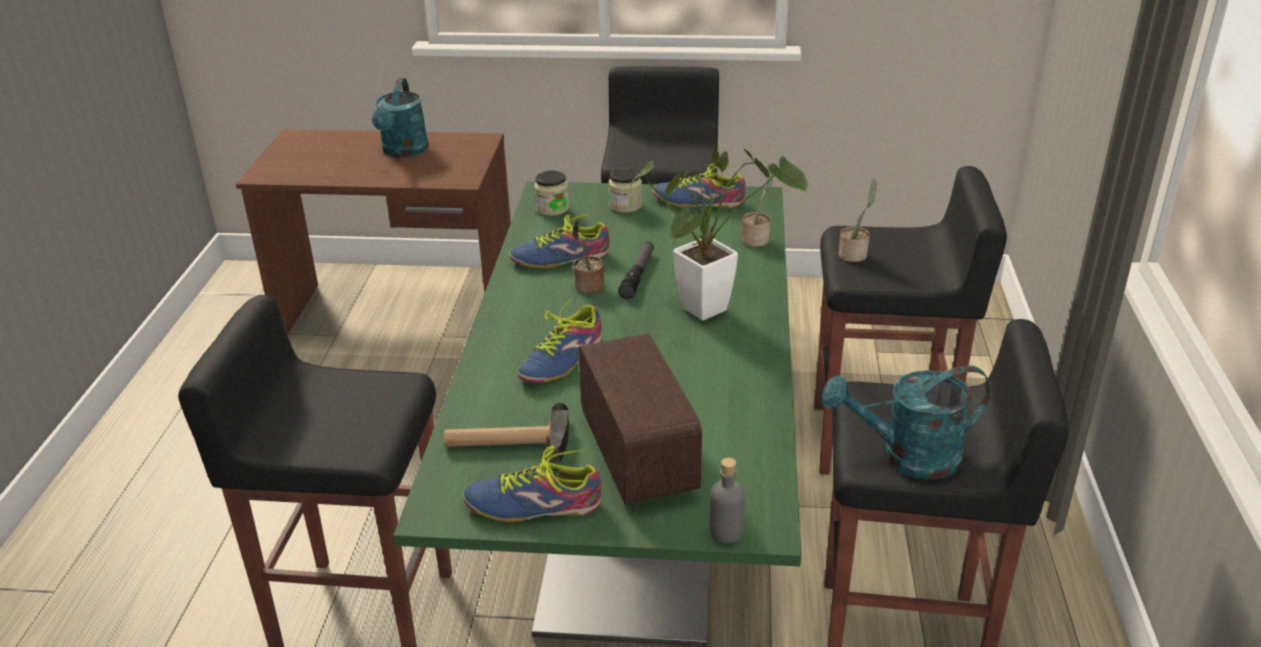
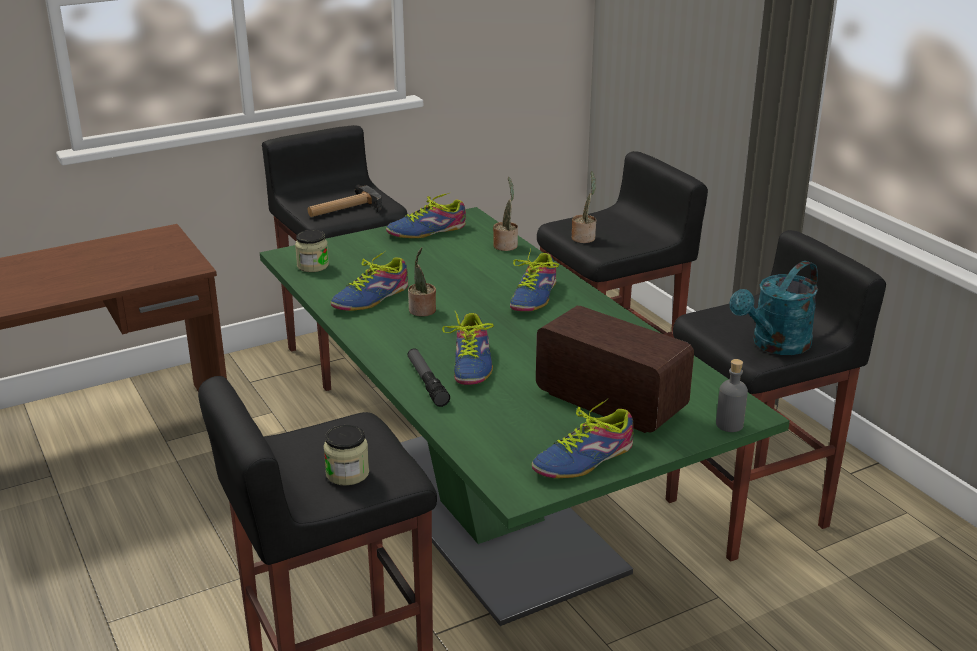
camera: 35 degrees left, 5 degrees down
turquoise watering can [372,78,429,158] -> none
hammer [444,403,569,465] -> hammer moved to [308,184,382,217]
jar [608,167,642,213] -> jar moved to [323,425,369,486]
flashlight [618,242,654,299] -> flashlight moved to [407,348,450,407]
potted plant [628,149,808,320] -> shoe [510,248,559,311]

